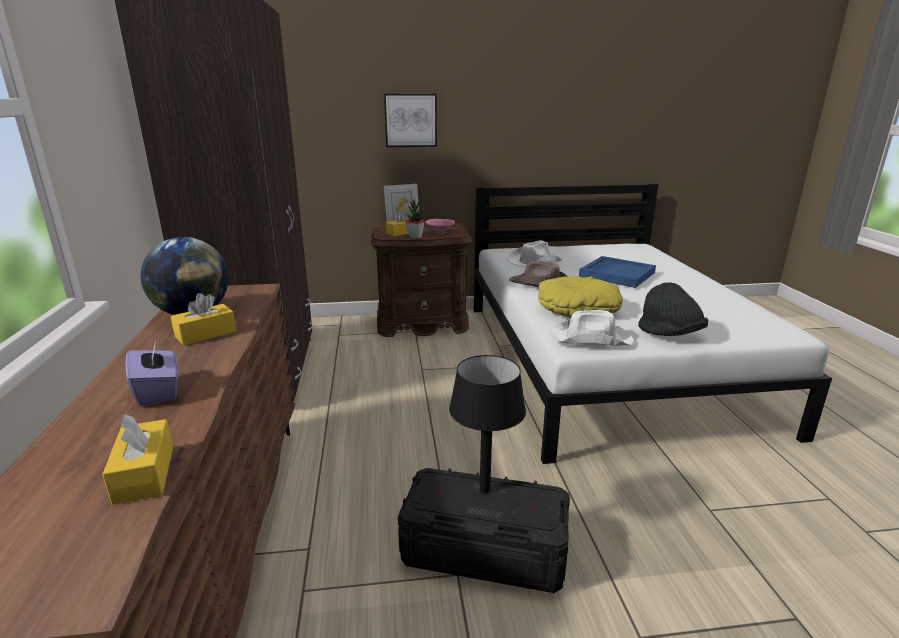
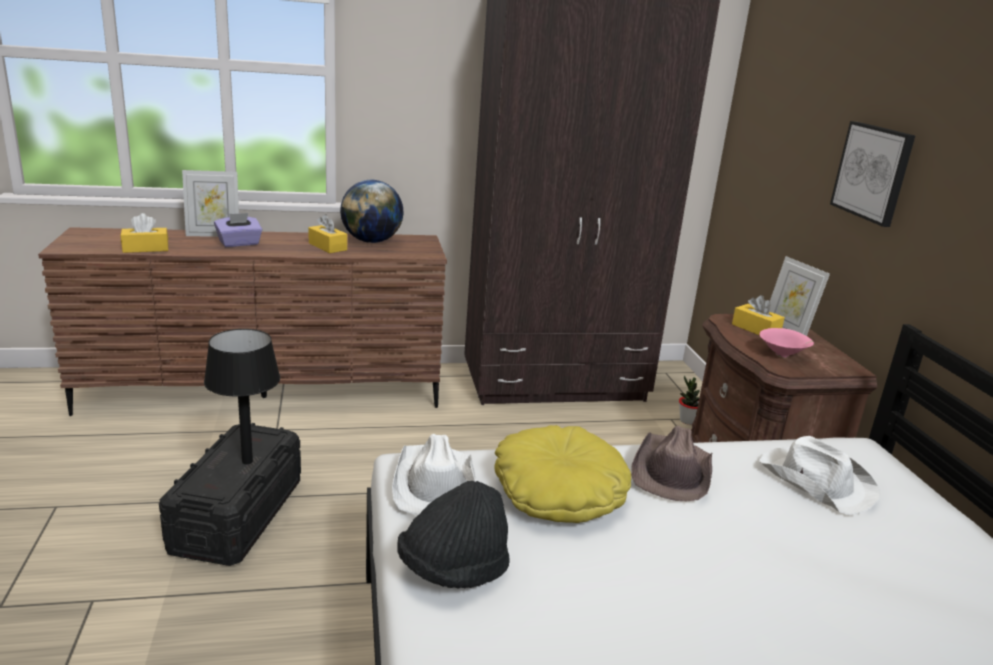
camera: 85 degrees right, 0 degrees up
potted plant [405,200,425,239] -> potted plant moved to [679,376,700,425]
blue tray [579,256,656,288] -> none
none -> picture frame [182,170,239,237]

